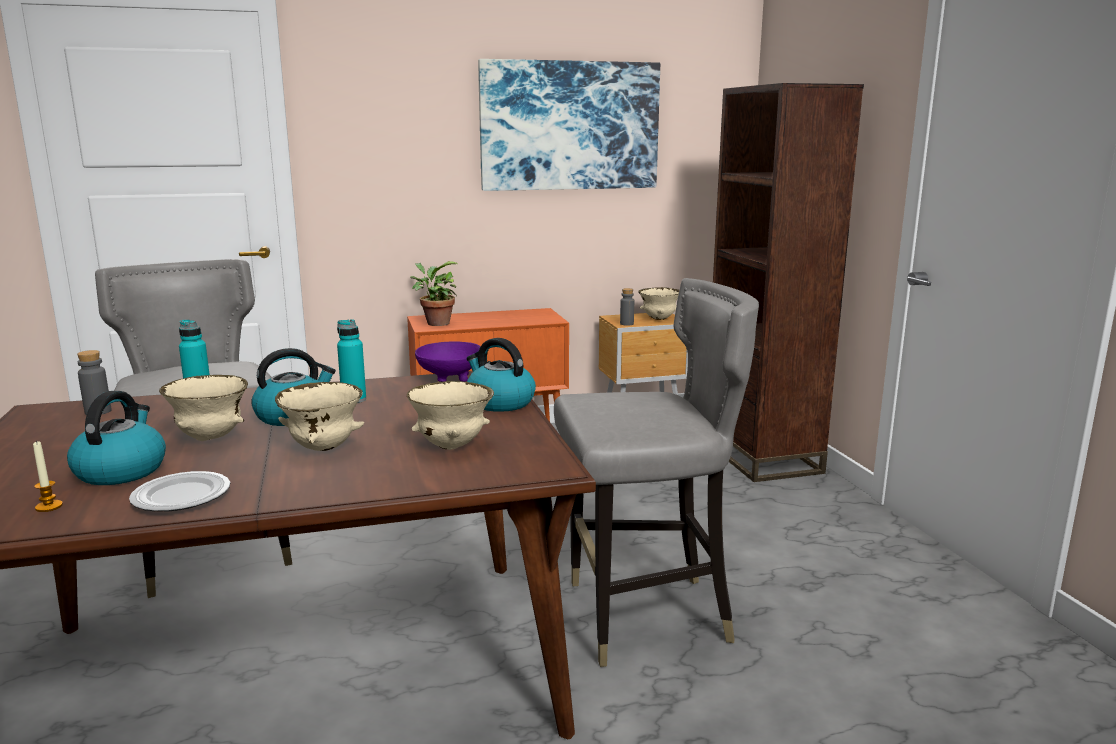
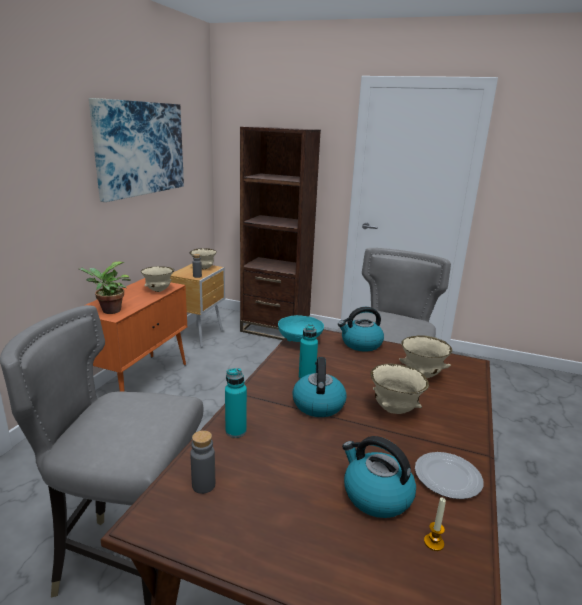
camera: 55 degrees left, 5 degrees up
beige bowl [159,375,248,441] -> beige bowl moved to [141,266,174,292]
purple bowl [415,341,481,382] -> turquoise bowl [278,315,324,342]

